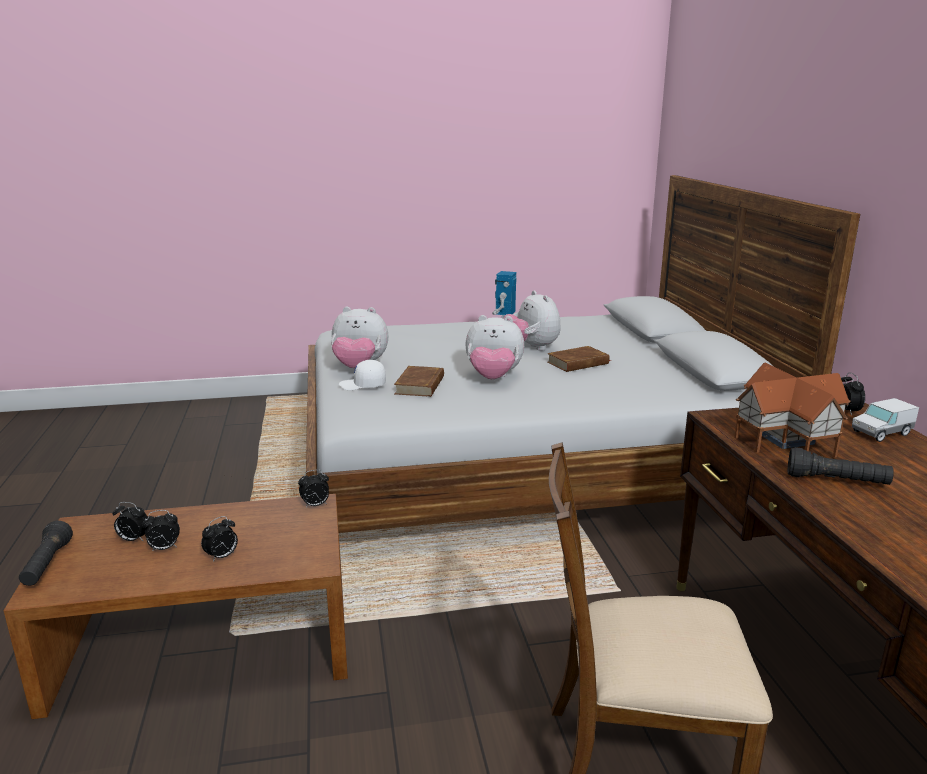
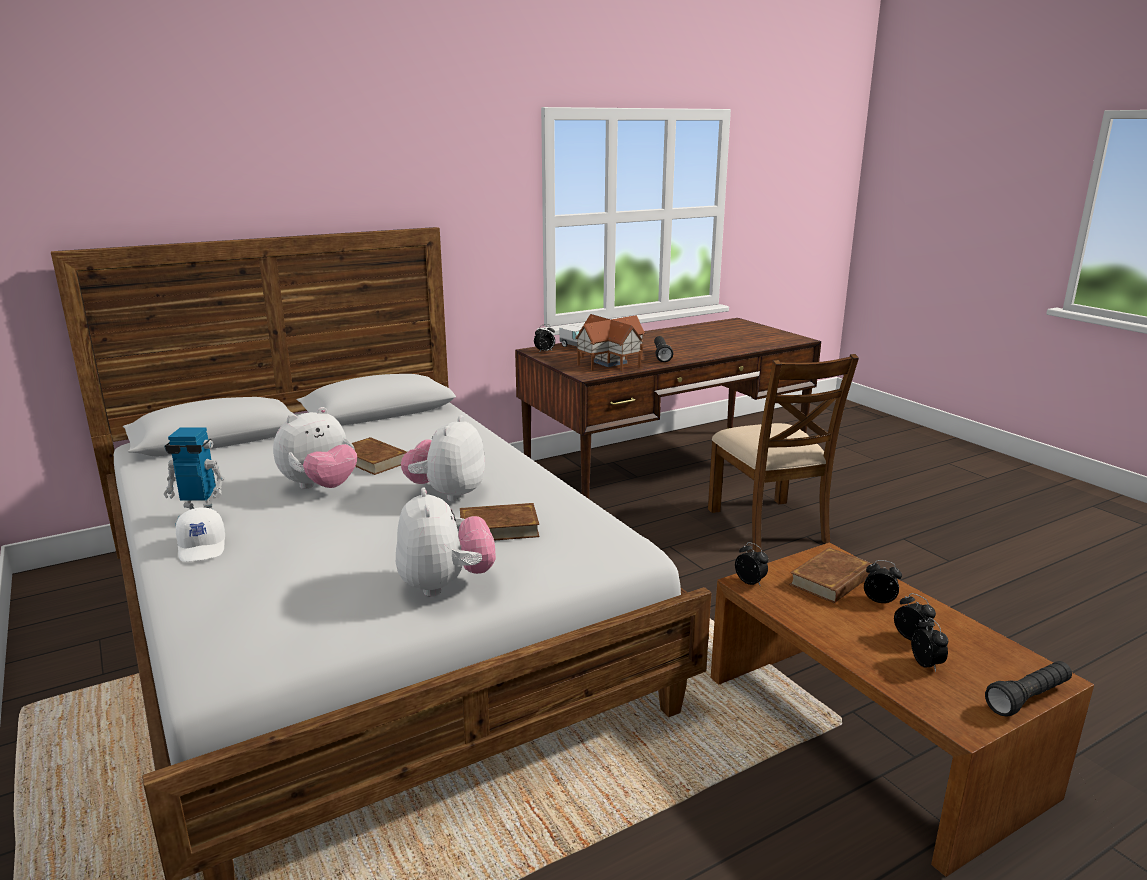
camera: 110 degrees left, 0 degrees up
white cap [339,360,386,390] -> white cap moved to [176,507,225,562]
plush toy [466,315,524,379] -> plush toy turned 150 degrees counterclockwise [401,415,485,502]
none -> brown book [789,547,873,603]

